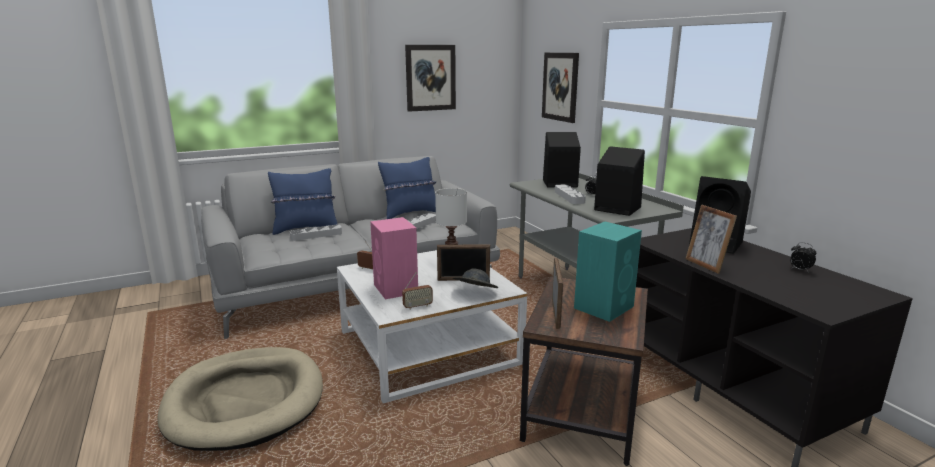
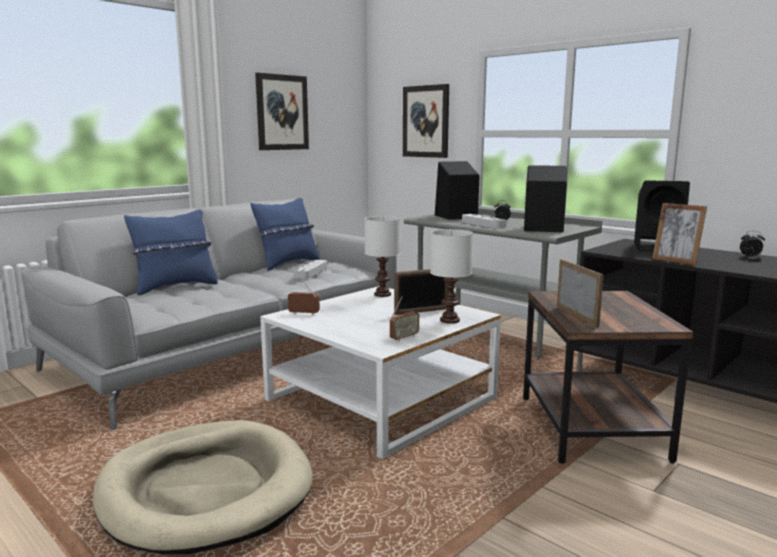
camera: 20 degrees left, 5 degrees down
grey tray [290,225,342,241] -> none
pink speaker [370,217,418,299] -> none
grey hat [453,268,499,288] -> white table lamp [430,229,473,324]
turquoise speaker [574,222,642,322] -> none

